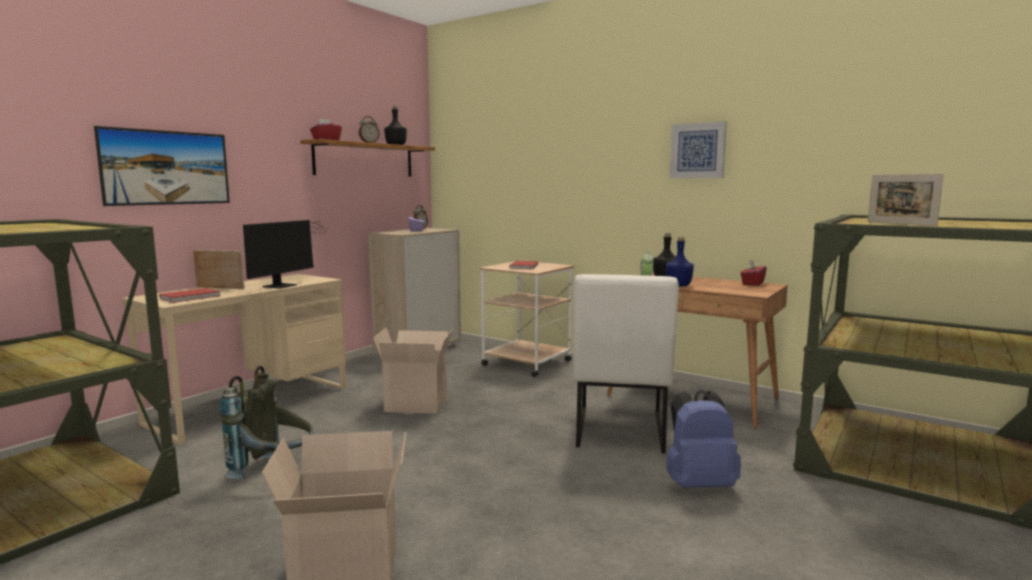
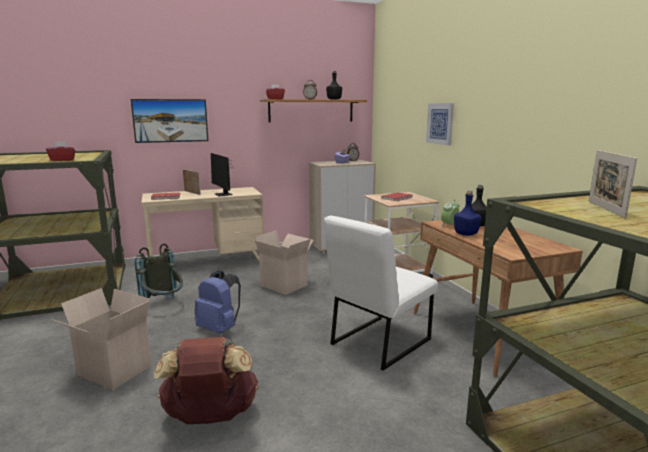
camera: 35 degrees right, 5 degrees up
monitor [243,220,328,289] -> monitor turned 90 degrees clockwise [211,153,233,196]
blue backpack [666,390,741,488] -> blue backpack moved to [195,271,241,334]
picture [669,121,727,178] -> picture moved to [426,103,454,145]
red tissue box [741,260,767,286] -> red tissue box moved to [46,141,76,161]
none -> brown backpack [154,337,258,424]

